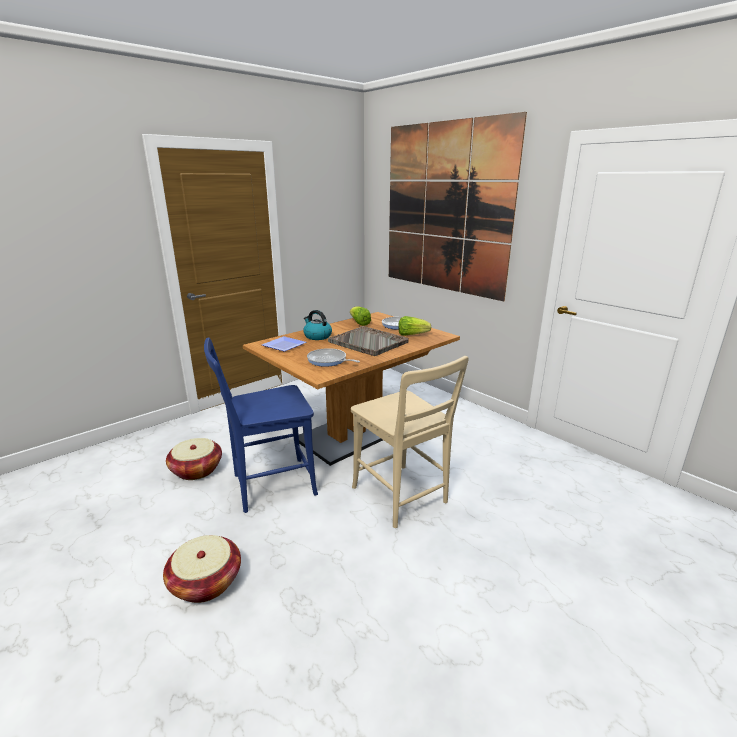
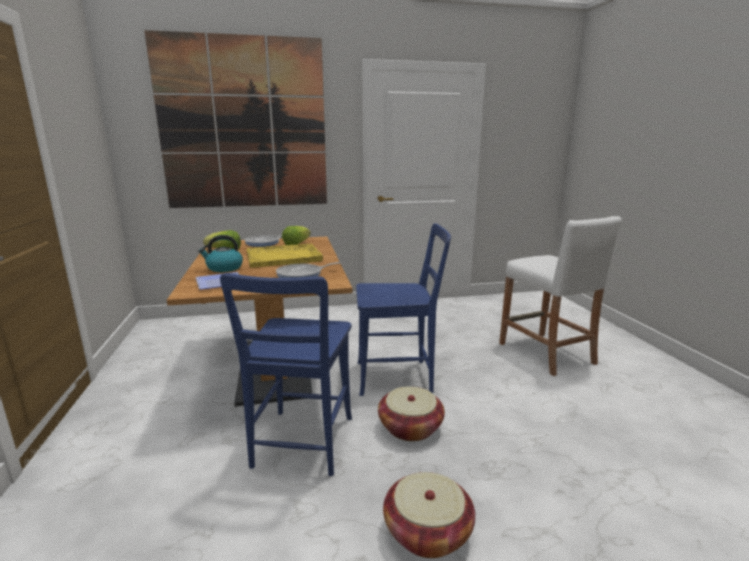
camera: 60 degrees left, 5 degrees down
basket [166,438,222,480] -> basket moved to [378,387,445,441]
grey tray [328,326,409,356] -> yellow tray [247,244,323,268]
beige chair [351,356,469,528] -> blue chair [356,223,451,396]
none -> white stool [499,216,622,376]

